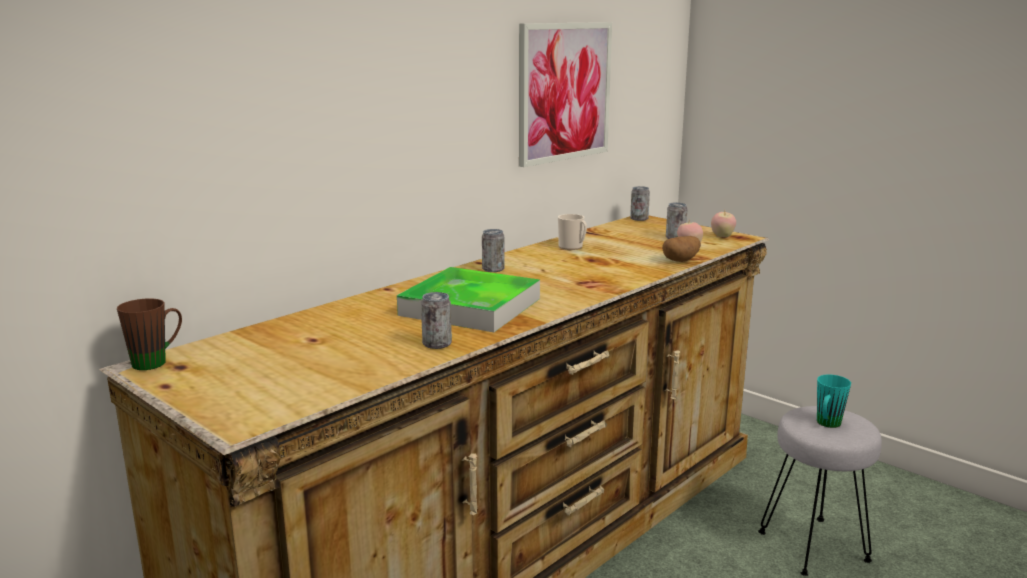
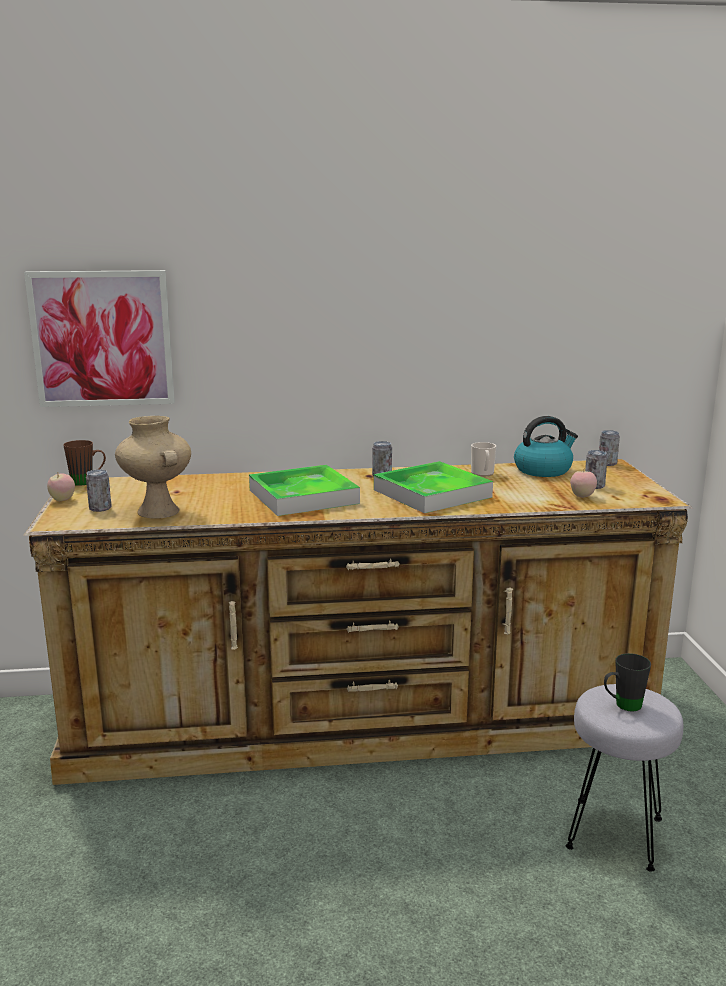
camera: 40 degrees right, 0 degrees up
can [421,292,452,349] -> can moved to [86,470,112,512]
picture [519,22,612,167] -> picture moved to [24,270,175,407]
potato [662,236,701,262] -> none
apple [711,212,736,237] -> apple moved to [47,474,75,501]
turquoise mug [817,374,851,428] -> black mug [604,653,651,711]
none -> beige vase [115,416,191,519]
none -> tray [374,461,493,513]
none -> kettle [514,416,578,477]

